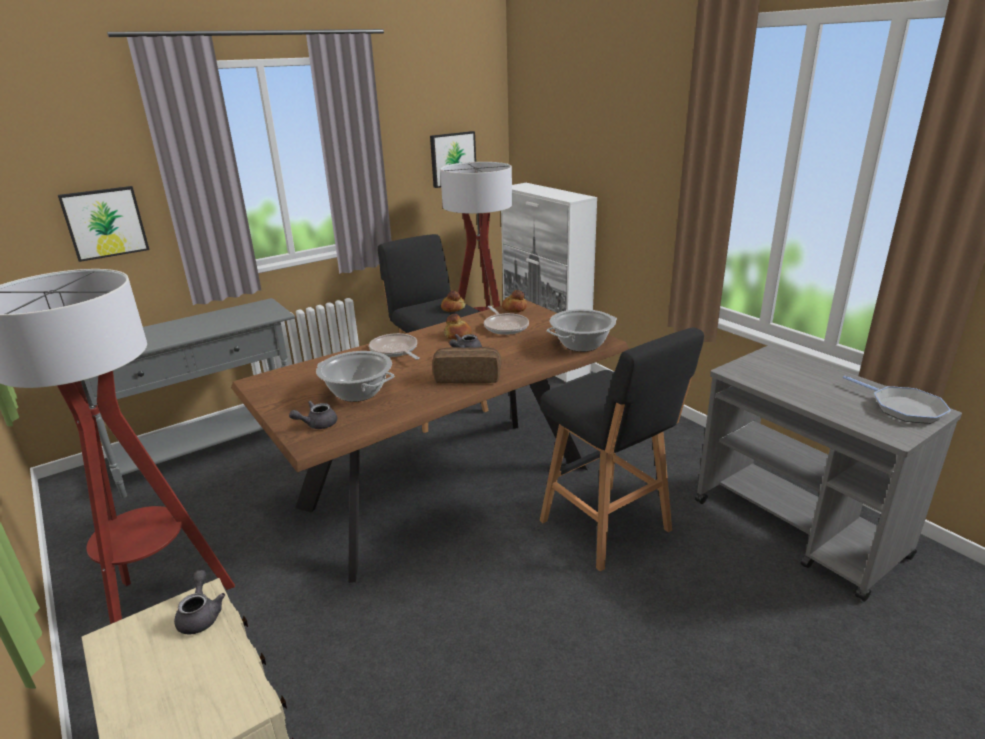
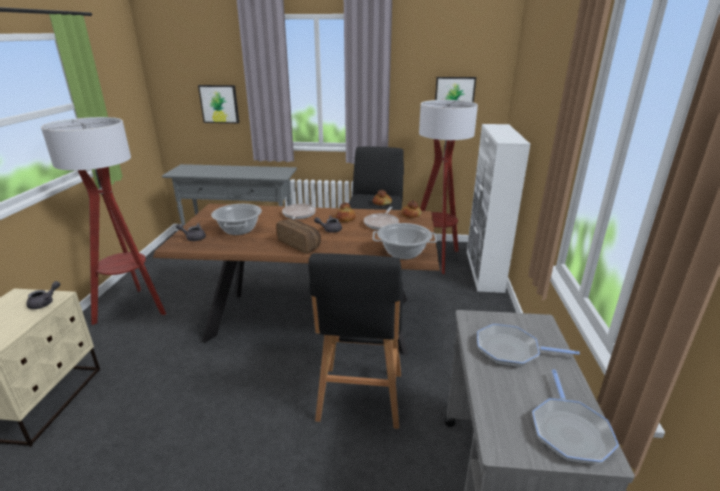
camera: 40 degrees right, 0 degrees up
none -> frying pan [477,324,580,367]

